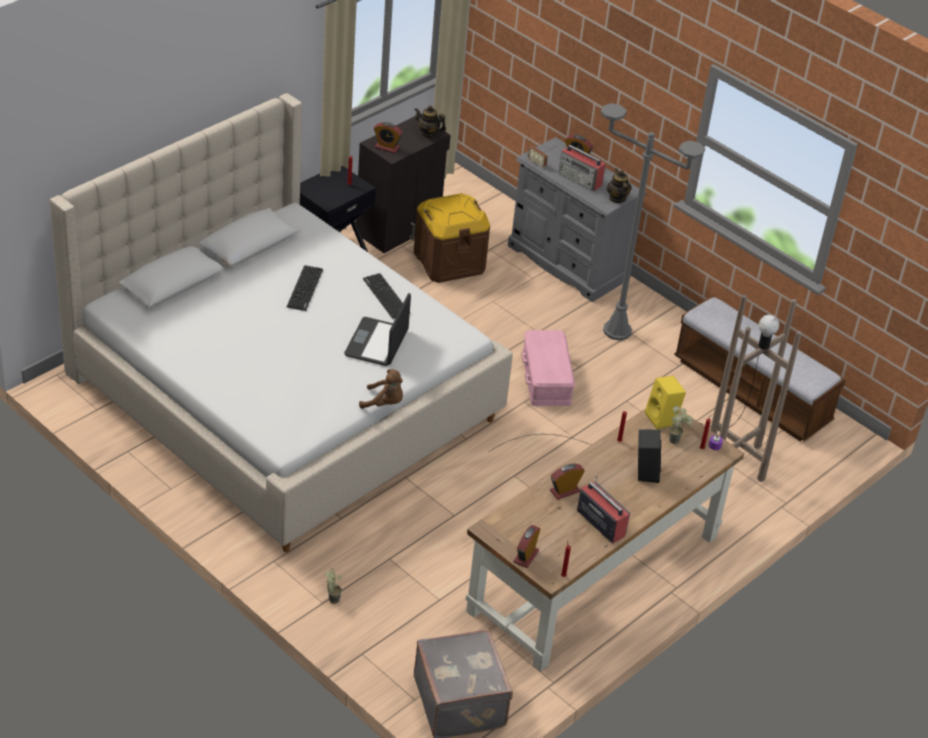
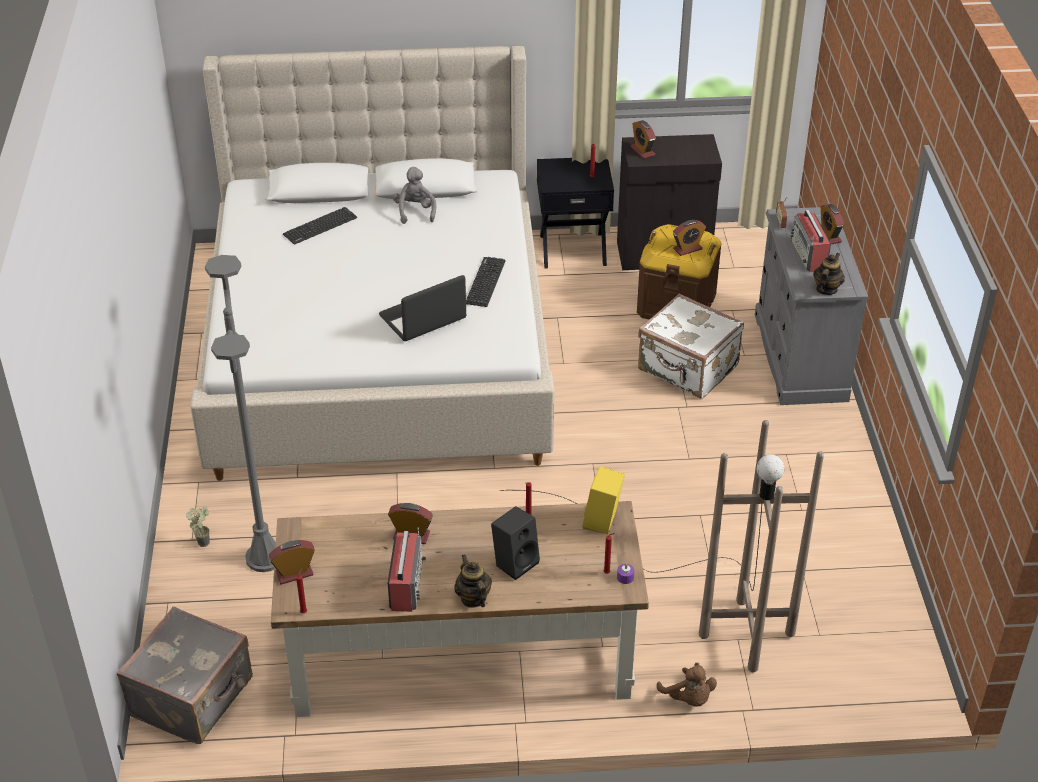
camera: 45 degrees right, 0 degrees up
keyboard [287,265,323,311] -> keyboard moved to [283,207,357,245]
brown plush toy [359,369,403,409] -> brown plush toy moved to [657,663,717,707]
teapot [414,106,446,138] -> teapot moved to [454,554,492,608]
pink storage box [522,330,575,406] -> none
grey floor lamp [600,103,705,340] -> grey floor lamp moved to [205,255,276,572]
potted plant [669,405,693,444] -> none
bench [674,295,846,441] -> none
none -> grey plush toy [393,167,436,224]
none -> white suitcase [638,294,744,399]
none -> alarm clock [673,220,706,256]

